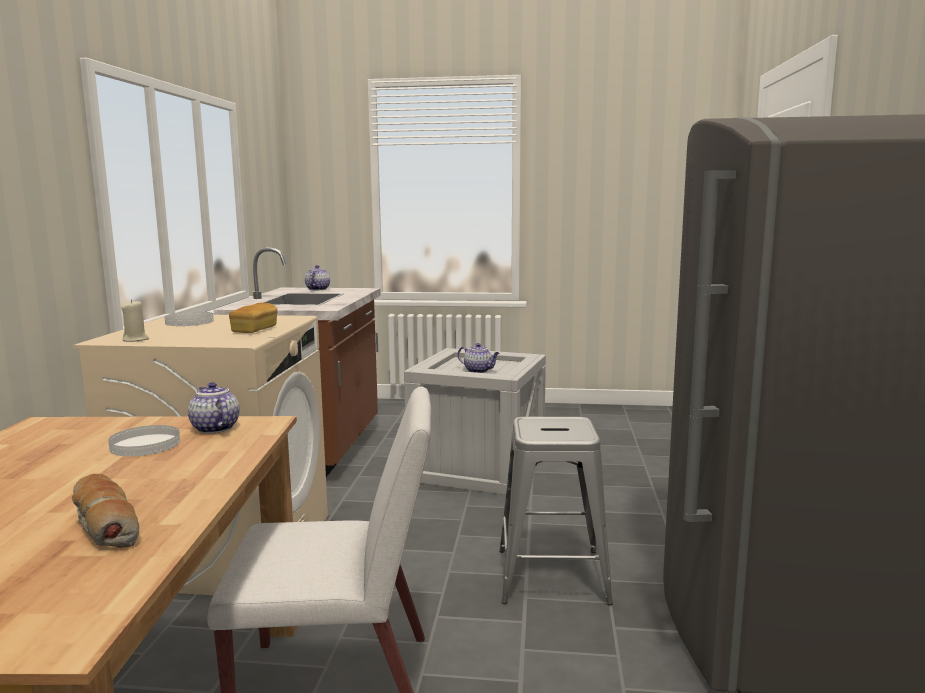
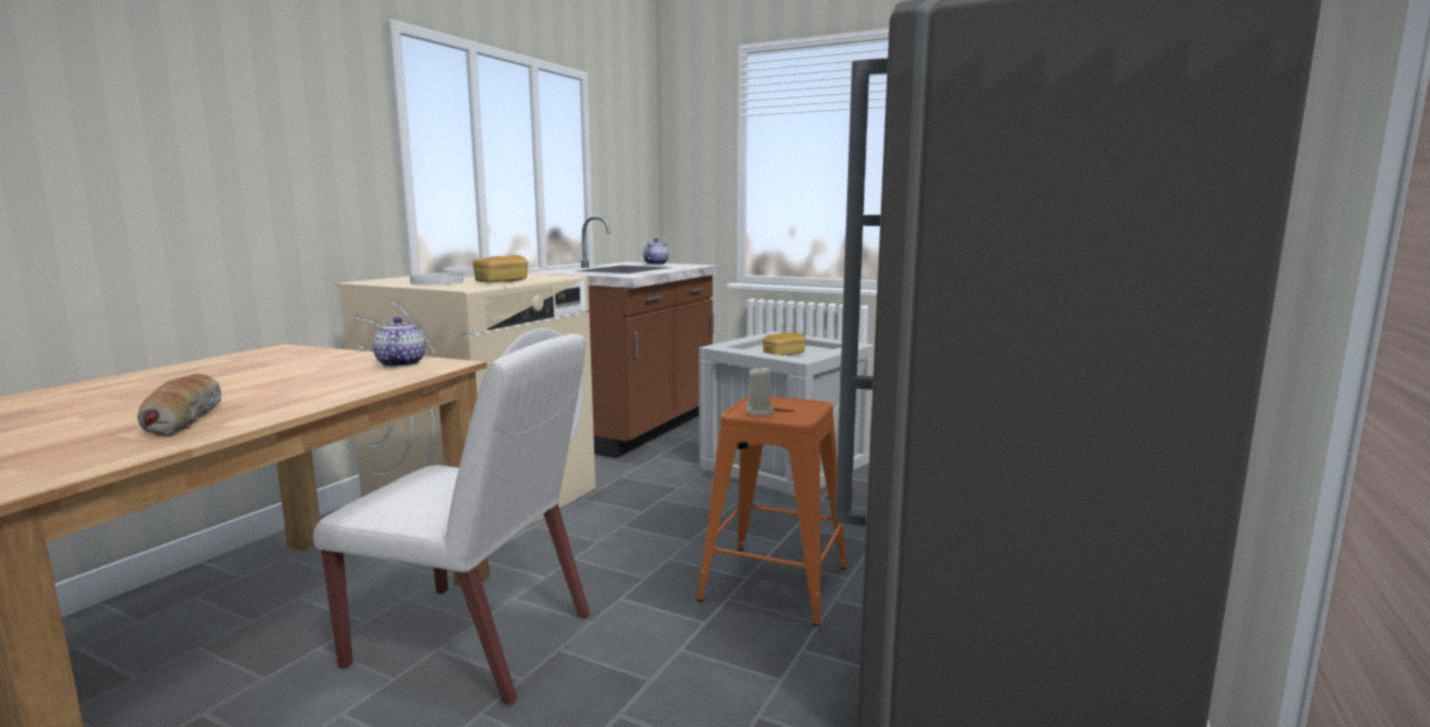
camera: 20 degrees right, 0 degrees up
white plate [108,425,180,457] -> white plate moved to [410,273,464,285]
beige candle [121,299,149,342] -> beige candle moved to [746,365,775,415]
teapot [458,343,499,373] -> bread [762,333,806,356]
grey stool [499,417,613,605] -> orange stool [697,396,847,626]

